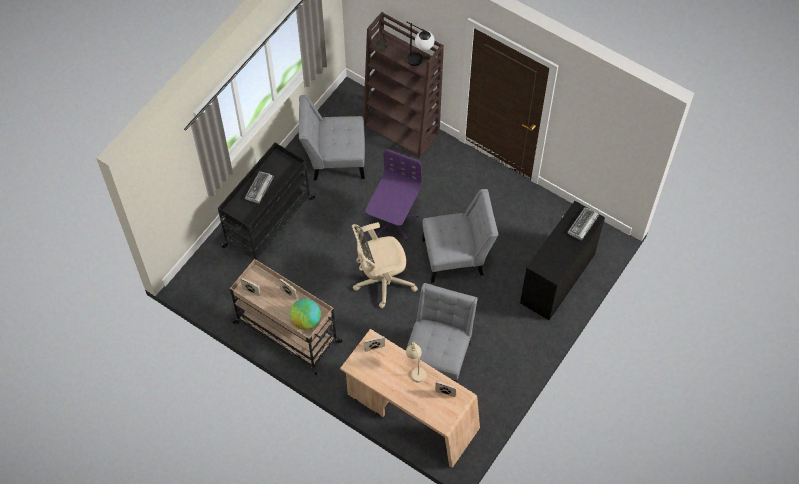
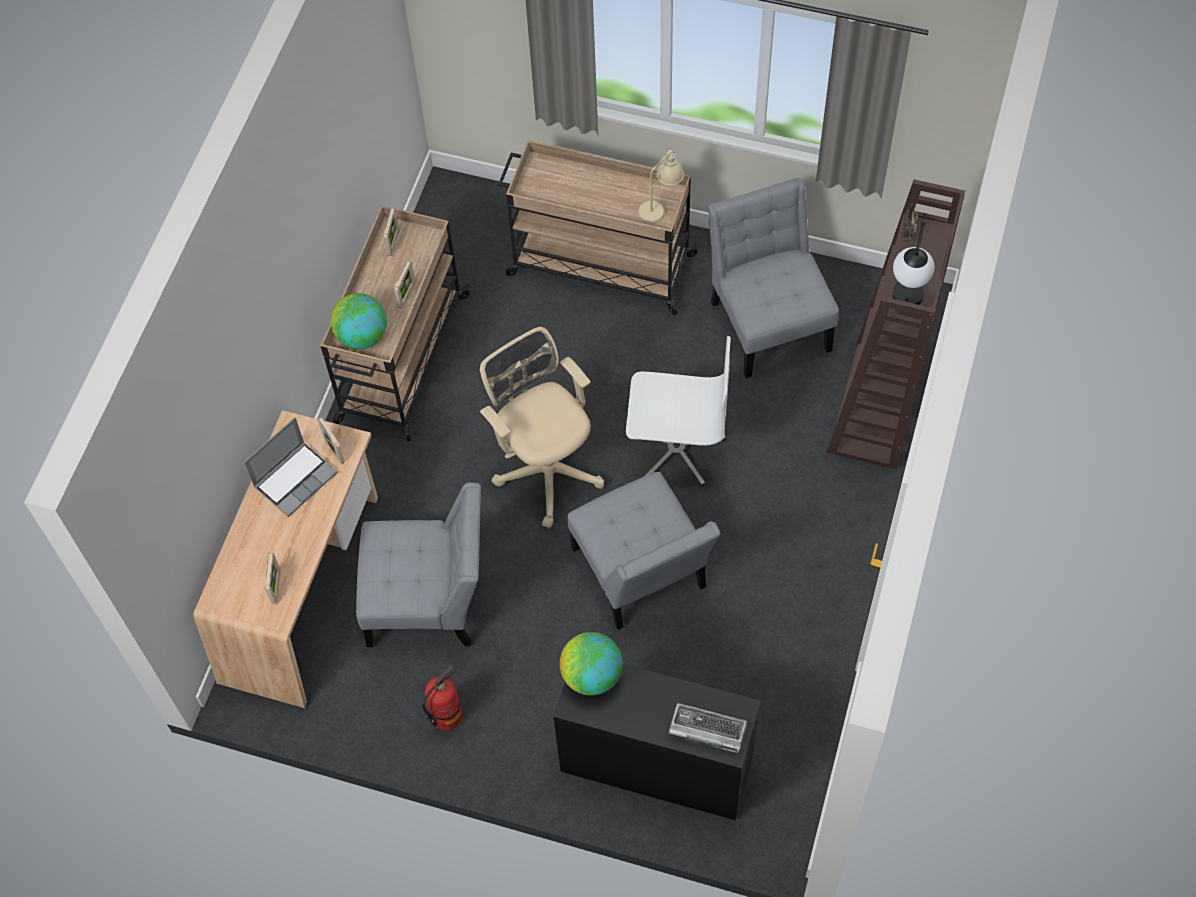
camera: 75 degrees right, 0 degrees up
black cart [218,143,316,261] -> beige cart [498,140,700,315]
keyboard [245,171,274,204] -> none
purple office chair [365,149,422,241] -> white office chair [626,336,731,487]
beige table lamp [406,342,427,383] -> beige table lamp moved to [638,148,684,224]
none -> laptop [244,417,338,517]
none -> fire extinguisher [422,666,462,730]
none -> globe [560,632,623,695]

